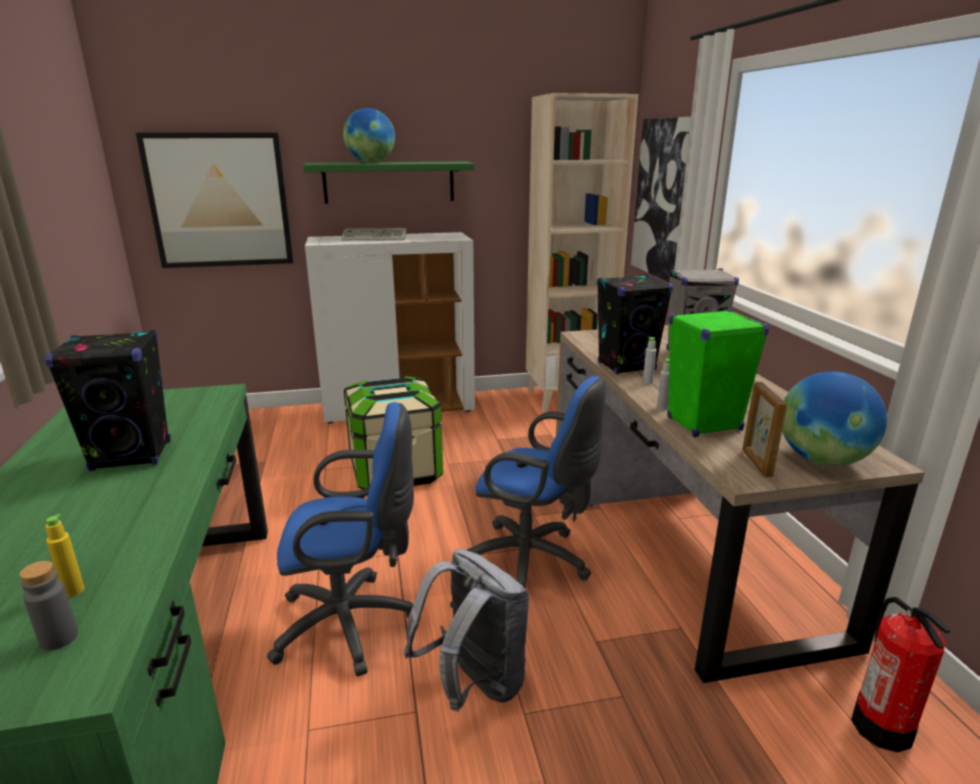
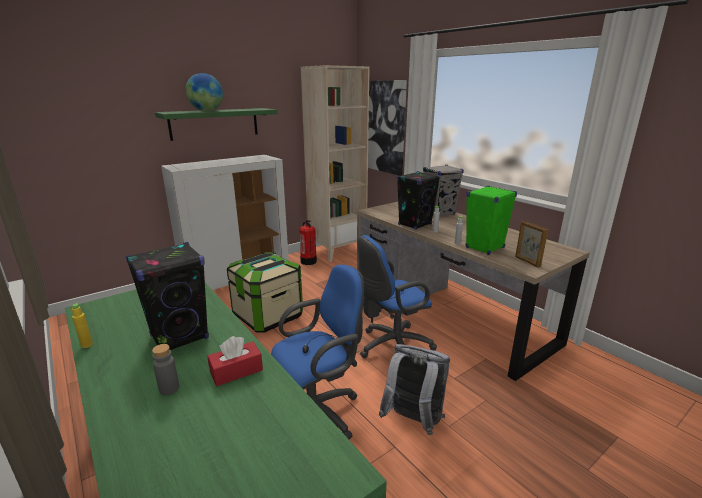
camera: 25 degrees left, 0 degrees up
grey bottle [19,561,78,651] -> grey bottle moved to [152,344,179,395]
yellow bottle [46,514,85,597] -> yellow bottle moved to [72,303,93,348]
picture [136,133,293,268] -> none
keyboard [341,228,406,241] -> none
blue office chair [467,376,606,588] -> blue office chair turned 150 degrees clockwise [357,235,437,358]
globe [782,371,887,466] -> none
fire extinguisher [851,597,950,752] -> fire extinguisher moved to [299,220,317,265]
none -> red tissue box [207,336,263,386]

